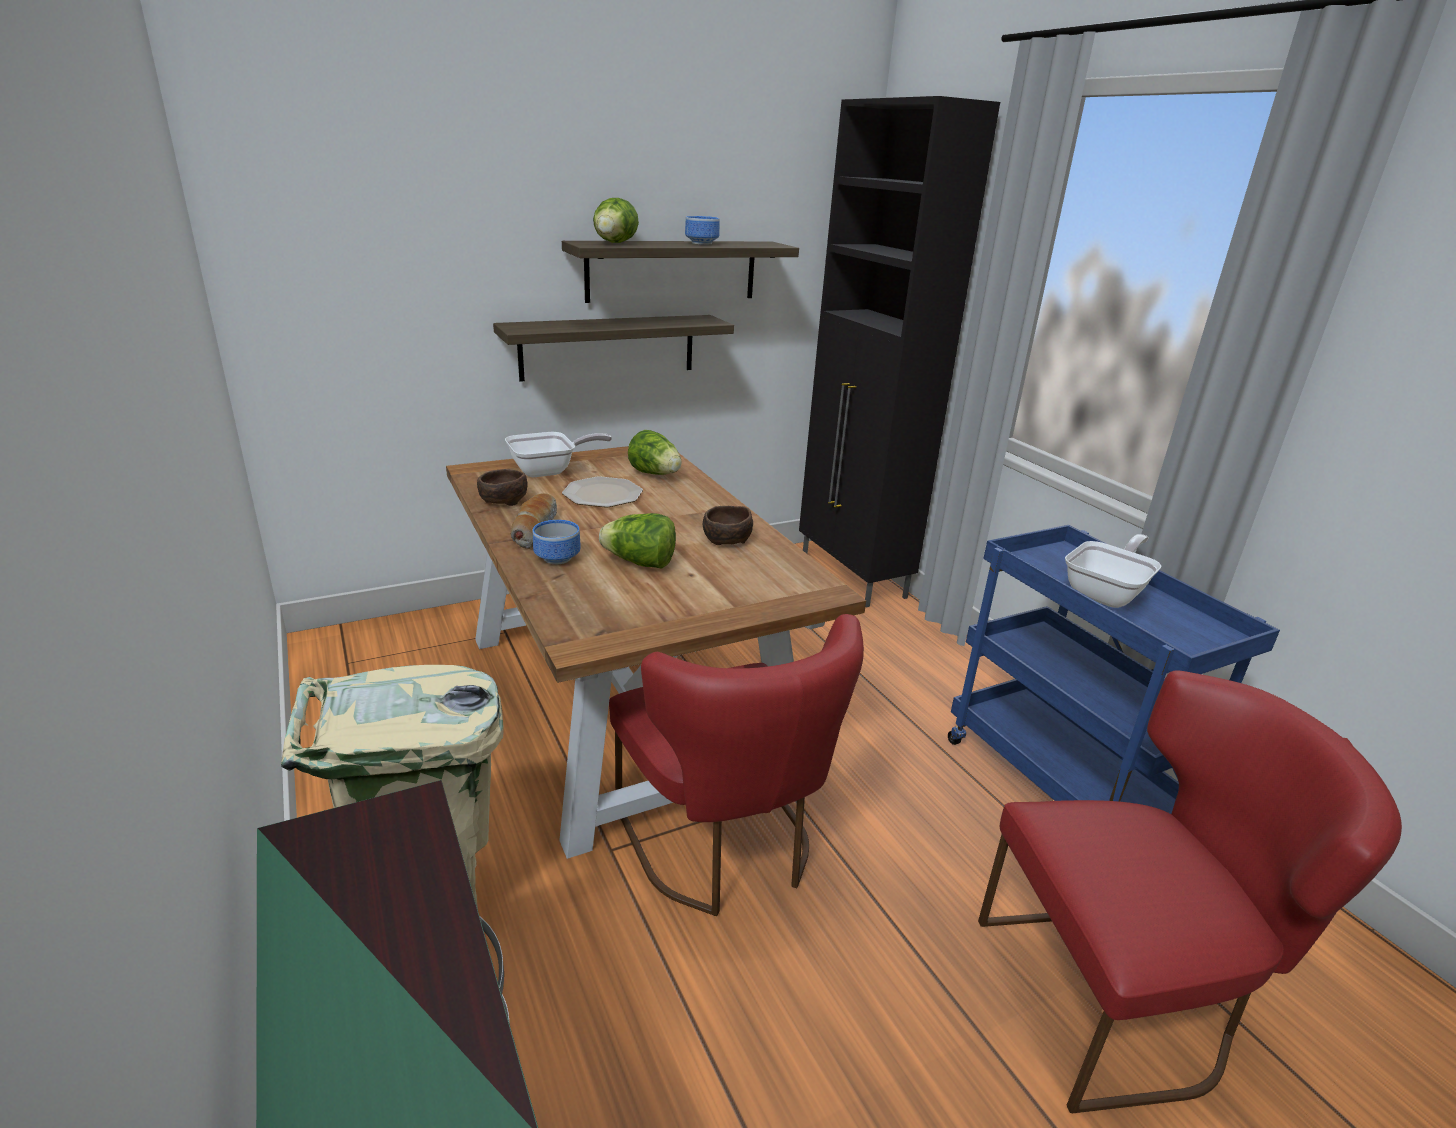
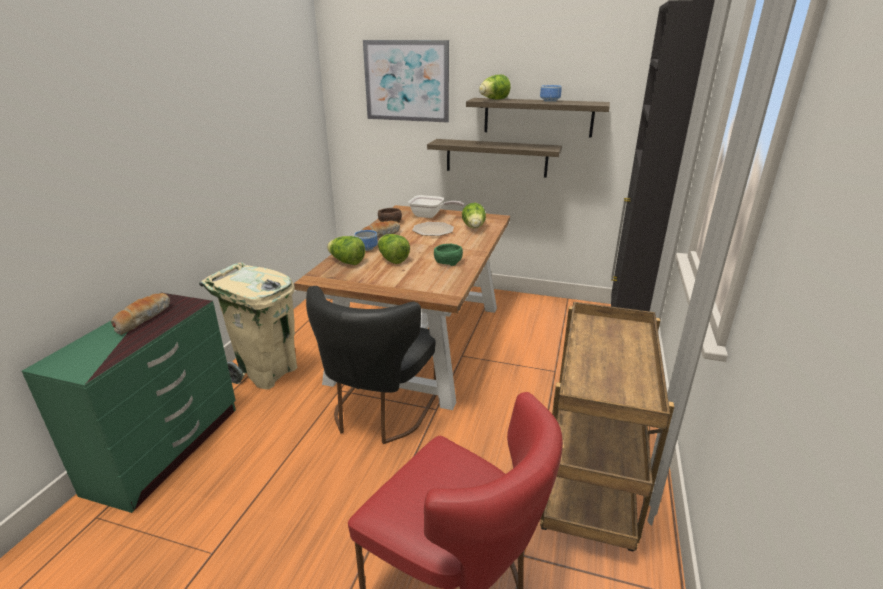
camera: 45 degrees right, 0 degrees up
red chair [609,614,864,916] -> black chair [306,286,437,444]
brown bowl [703,506,753,545] -> green bowl [434,244,463,266]
blue cart [948,525,1280,814] -> brown cart [540,302,674,552]
frying pan [1065,534,1161,608] -> none
none -> bread [111,293,170,335]
none -> lettuce [327,236,365,265]
none -> picture [363,40,449,122]

